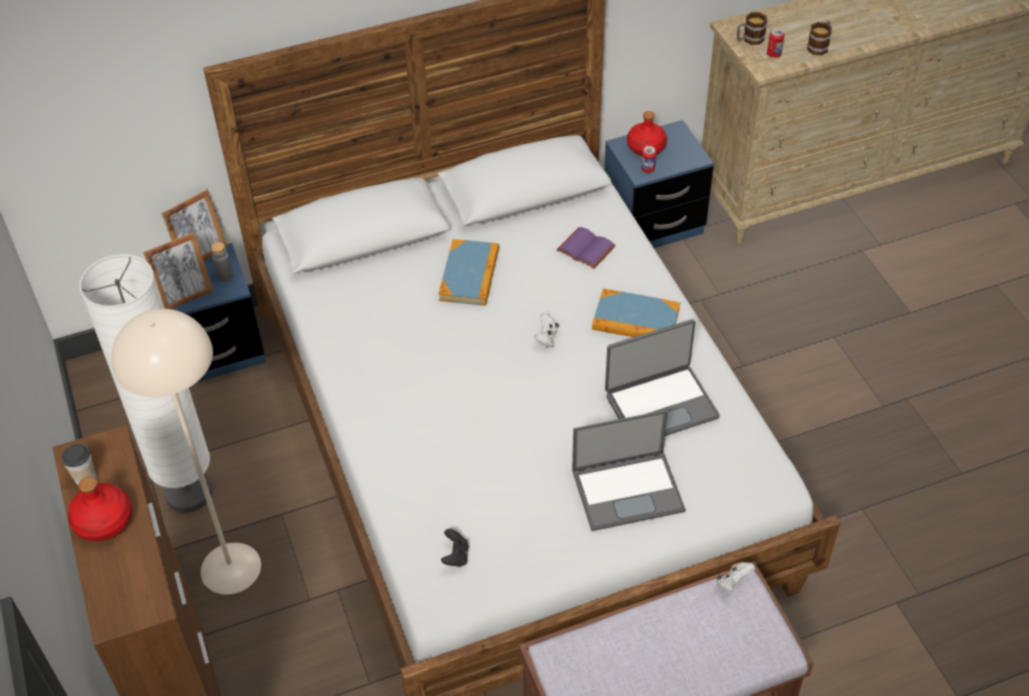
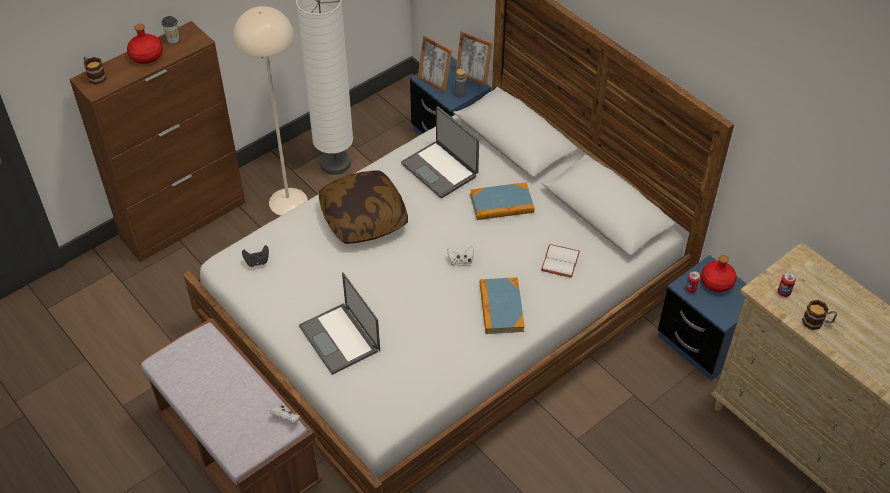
camera: 70 degrees right, 0 degrees up
purple book [557,227,616,269] -> white book [541,244,580,278]
laptop [605,319,720,436] -> laptop moved to [401,106,479,198]
mug [737,12,767,45] -> mug moved to [83,57,106,85]
none -> pillow [319,170,408,244]

